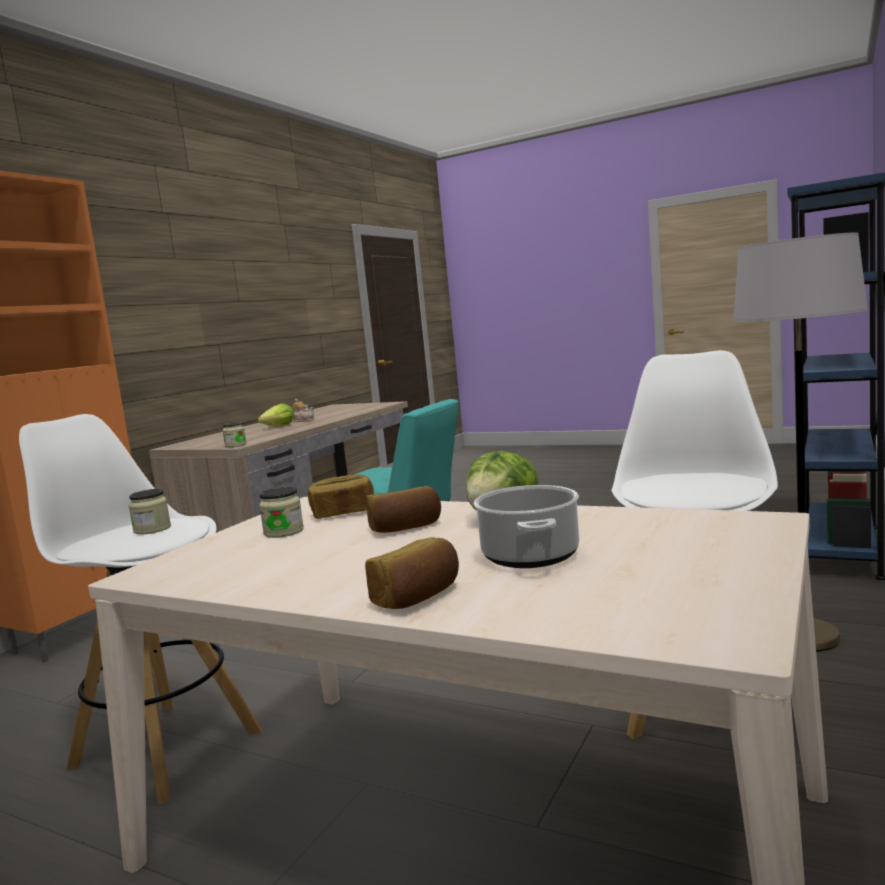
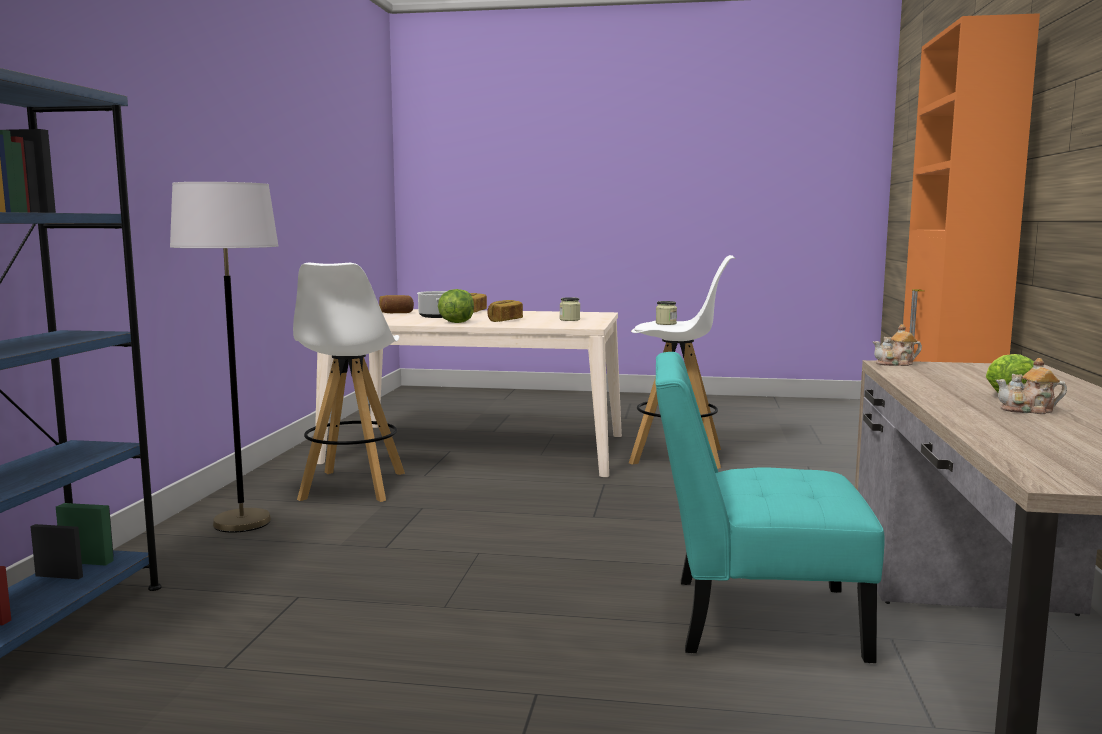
camera: 160 degrees right, 0 degrees up
jar [222,422,247,447] -> teapot [873,324,922,366]
bread [308,474,374,519] -> bread moved to [379,295,414,313]

